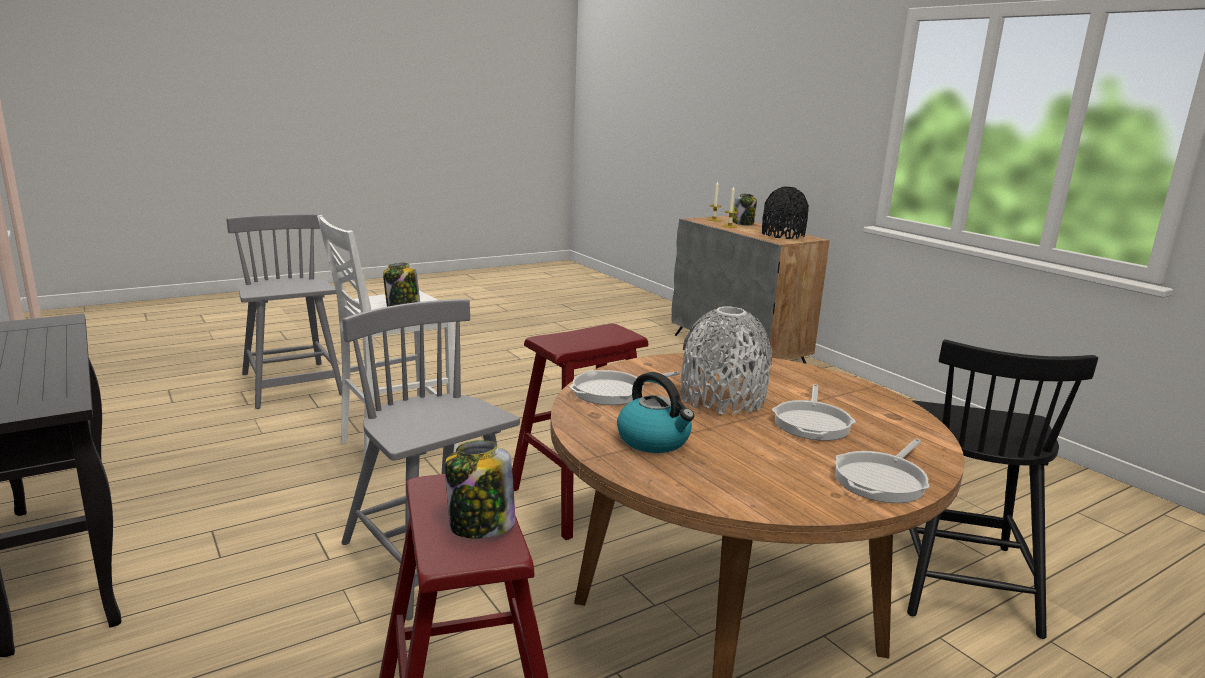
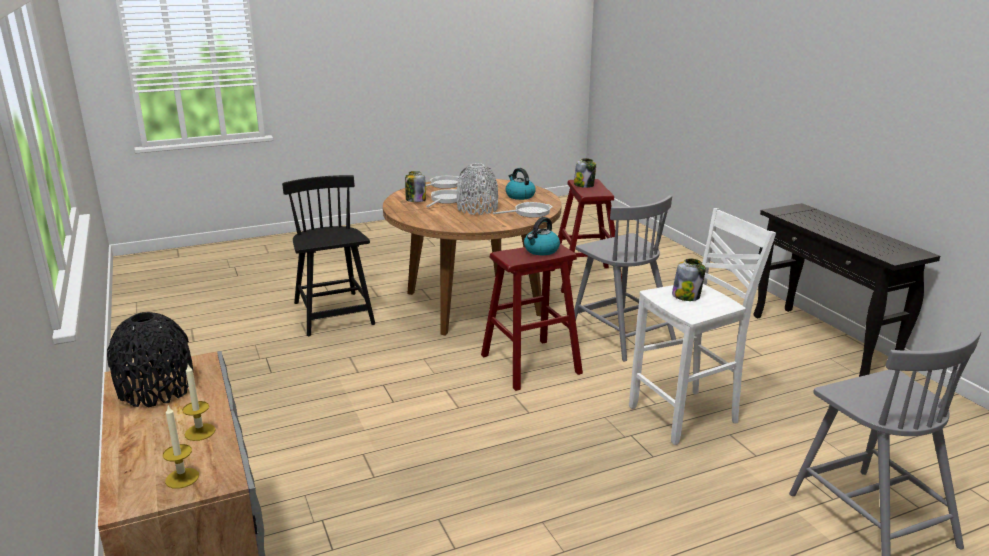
camera: 170 degrees left, 5 degrees up
jar [733,193,757,226] -> jar moved to [405,171,426,202]
black chair [907,339,1098,639] -> black chair turned 45 degrees counterclockwise [282,175,375,336]
none -> kettle [524,217,560,255]

